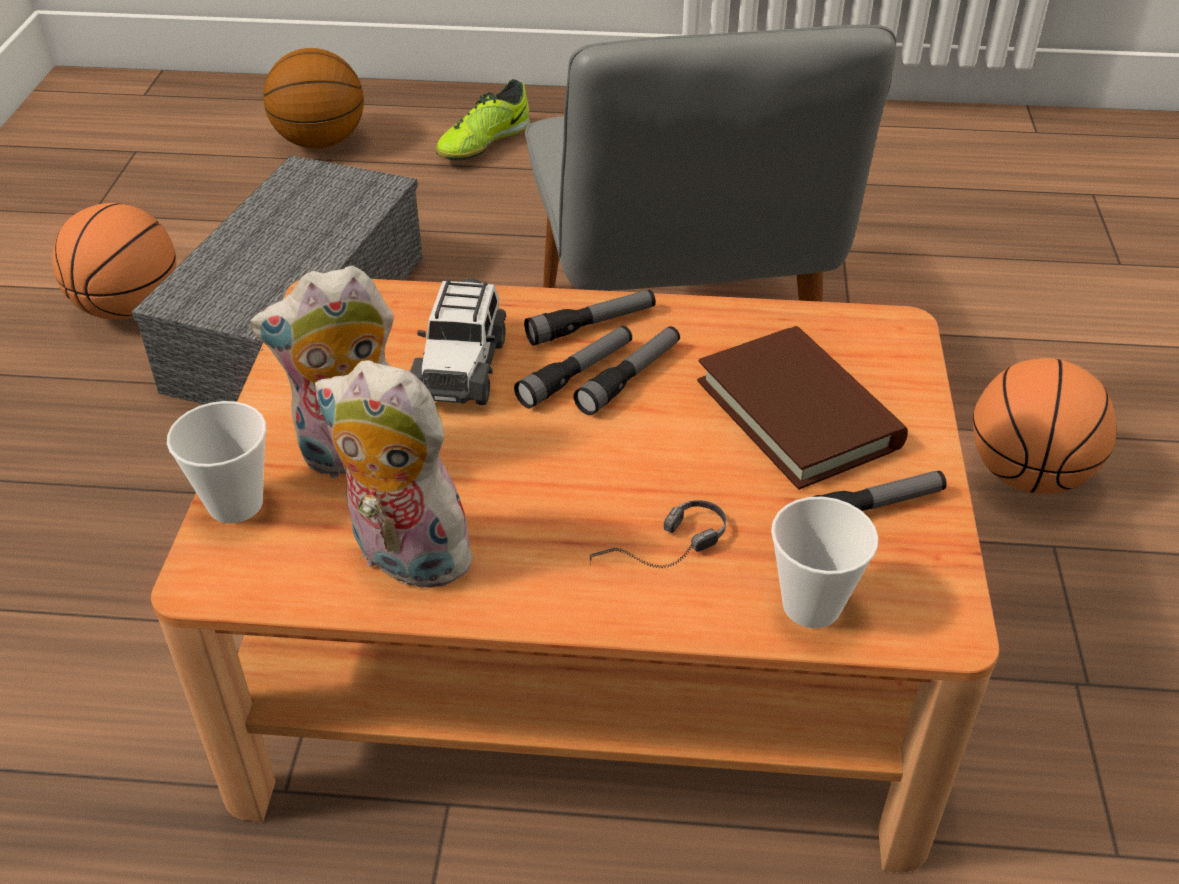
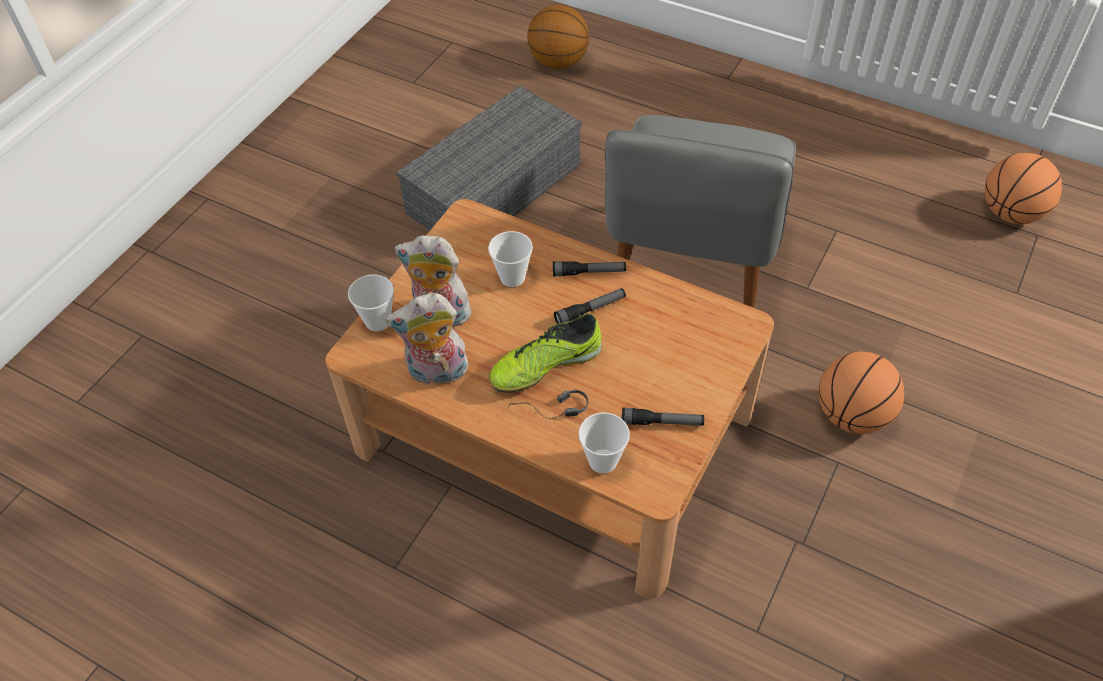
camera: 25 degrees right, 10 degrees up
basketball [52,203,176,320] -> basketball moved to [985,153,1062,224]
plush toy [315,360,486,592] -> plush toy turned 60 degrees counterclockwise [385,293,469,385]
toy car [410,278,506,405] -> cup [488,231,533,287]
shoe [436,79,530,160] -> shoe moved to [488,313,601,393]
flashlight [514,326,632,408] -> none
brown book [697,326,908,490] -> none

